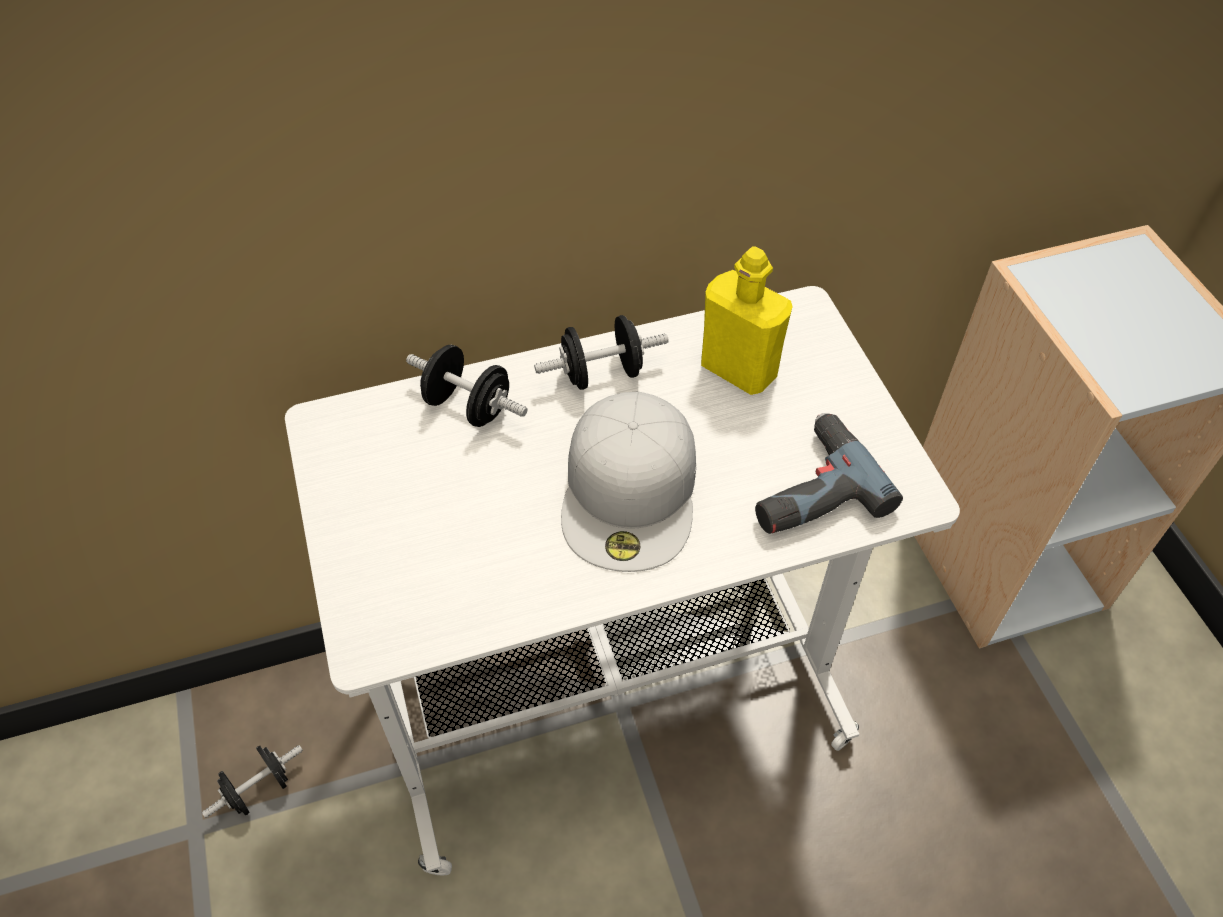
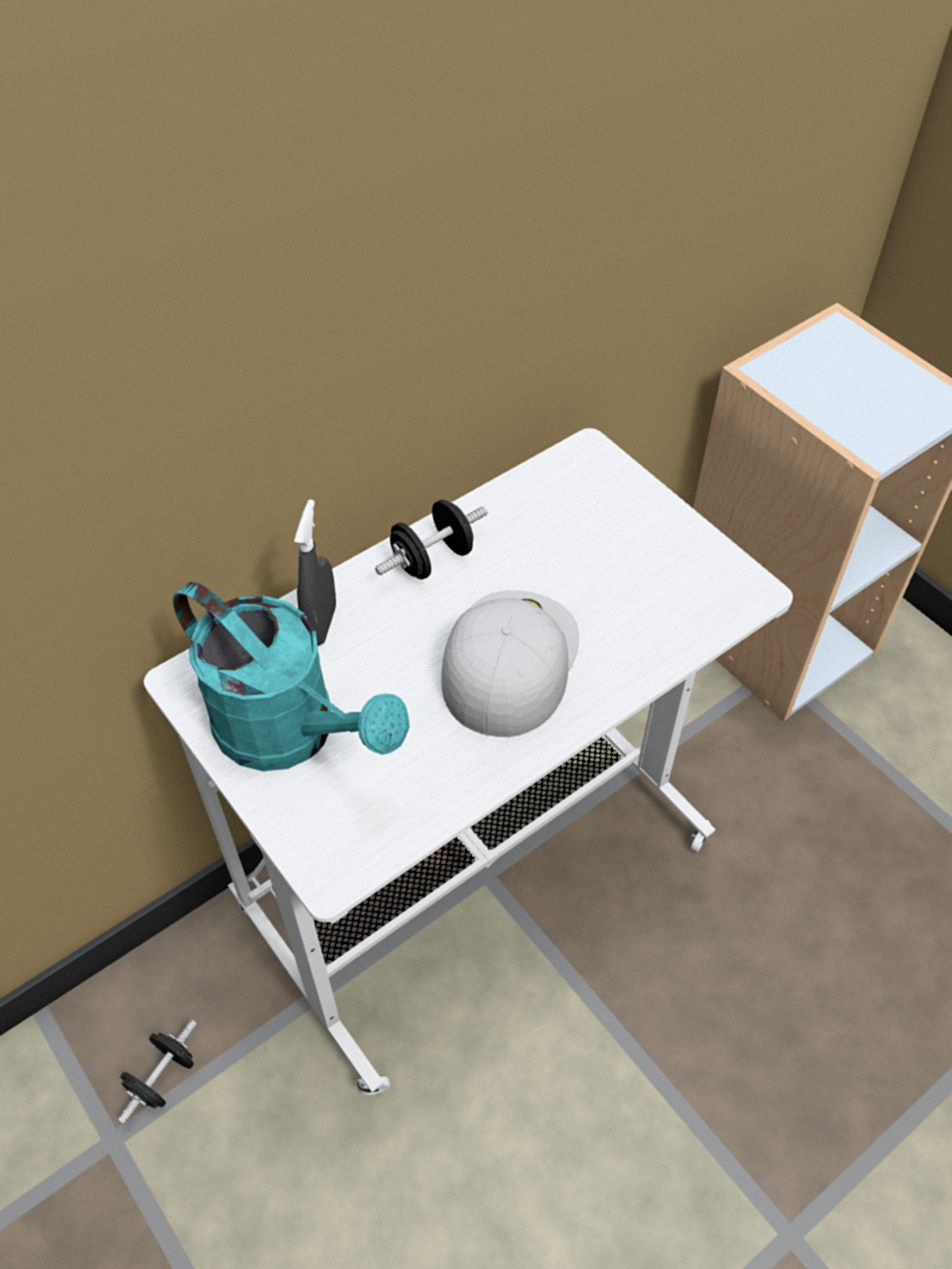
camera: 20 degrees left, 0 degrees up
black dumbbell [406,345,528,427] -> grey spray bottle [294,499,336,646]
white cap [561,392,696,572] -> white cap turned 150 degrees counterclockwise [441,590,579,737]
yellow bottle [701,246,793,395] -> none
power drill [755,413,903,534] -> none
none -> turquoise watering can [173,582,410,771]

